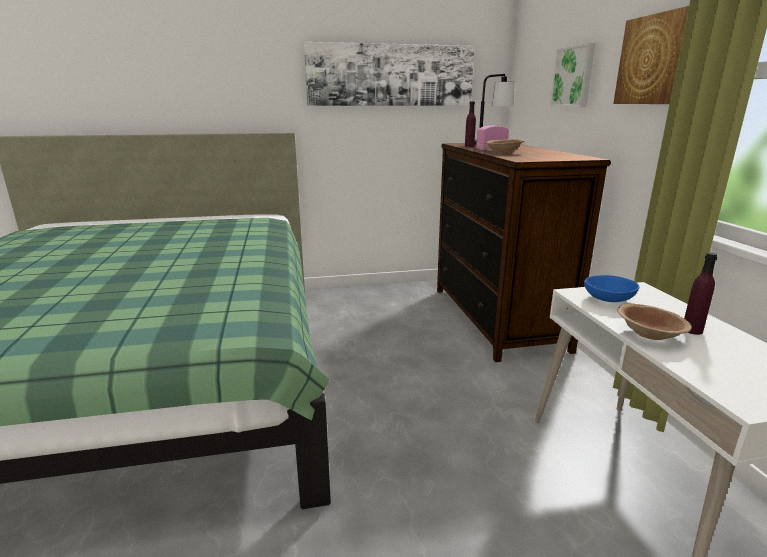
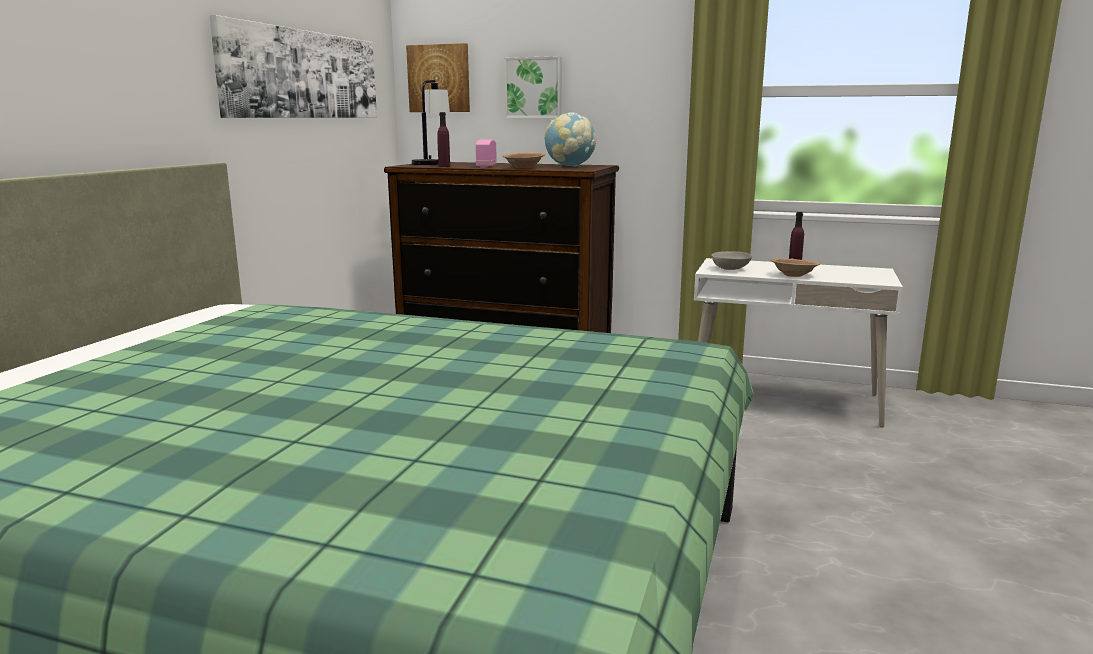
camera: 60 degrees left, 5 degrees down
blue bowl [584,275,639,302] -> grey bowl [711,251,752,270]
picture [613,6,689,104] -> picture moved to [406,43,470,112]
none -> globe [544,112,596,167]

